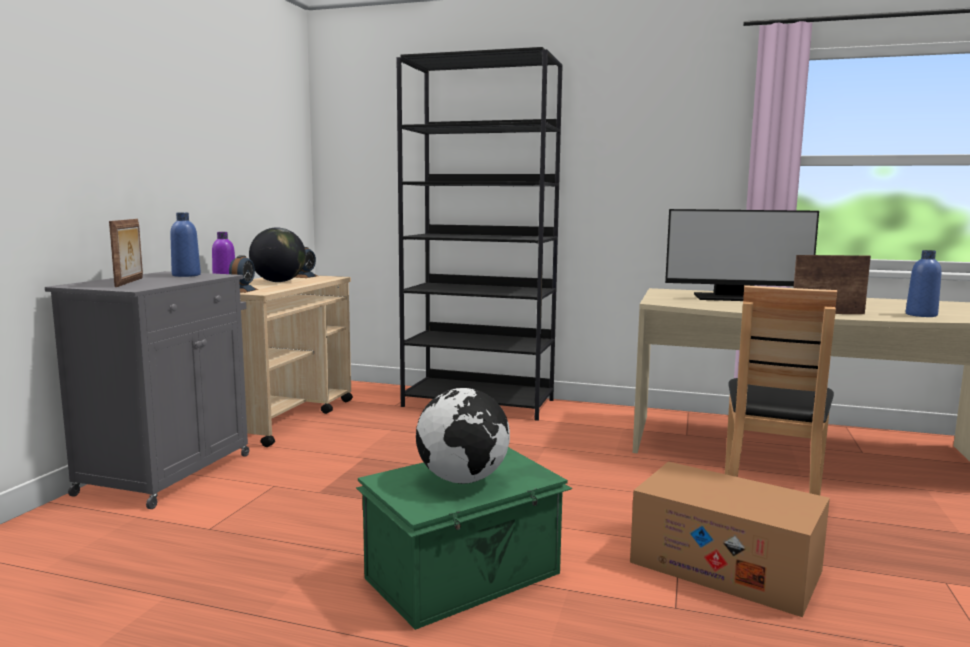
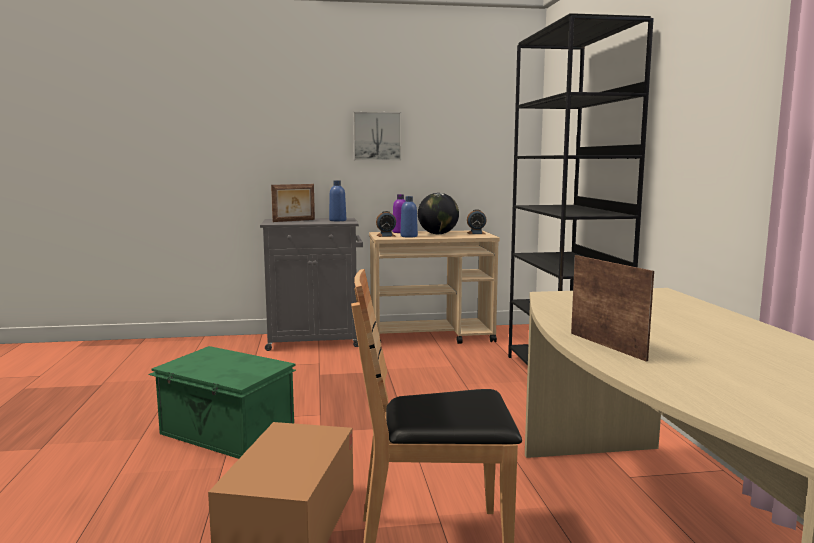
camera: 65 degrees right, 0 degrees up
globe [416,388,510,484] -> none
monitor [665,209,819,301] -> none
blue bottle [906,250,941,317] -> blue bottle moved to [400,196,418,238]
none -> picture [353,112,401,161]

